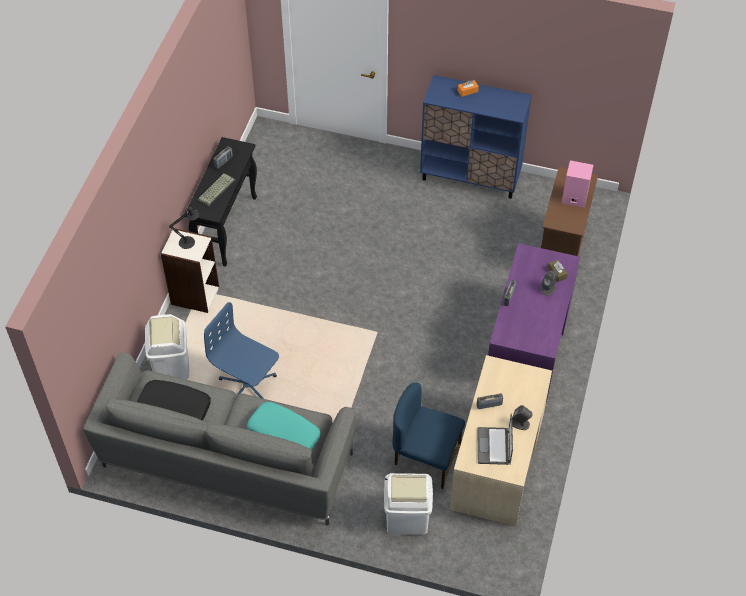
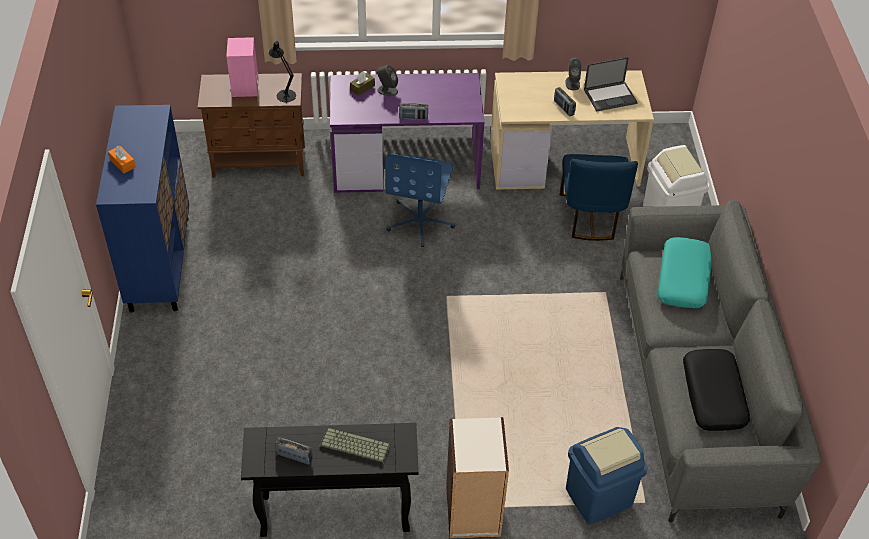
camera: 110 degrees left, 5 degrees down
white trash can [145,314,189,380] -> blue trash can [566,427,648,524]
black table lamp [169,207,199,249] -> black table lamp moved to [268,41,296,102]
blue office chair [204,302,279,399] -> blue office chair moved to [385,153,455,247]

